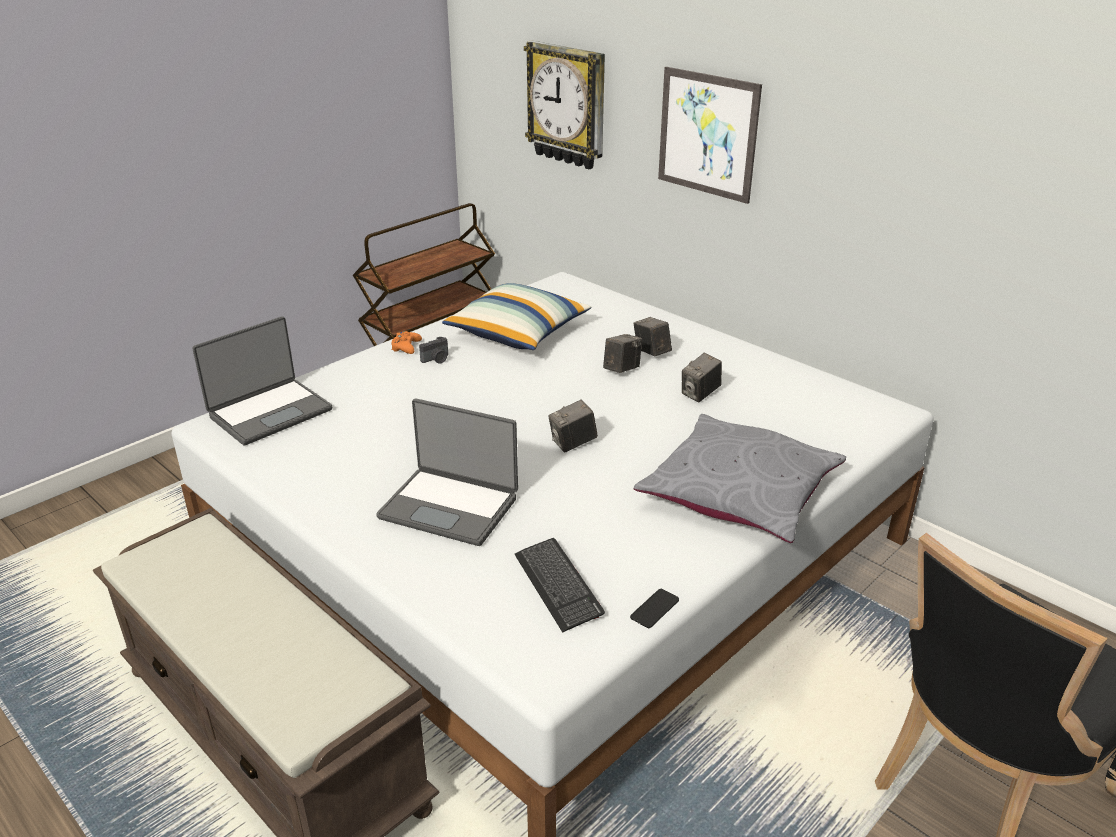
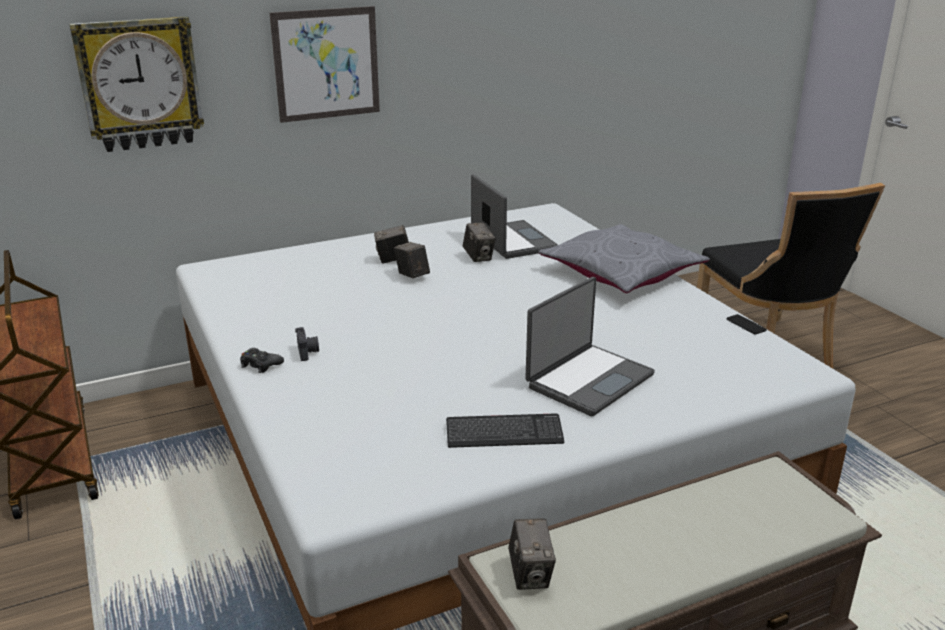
camera: 70 degrees left, 5 degrees down
laptop [192,316,332,446] -> laptop moved to [471,174,558,259]
orange game controller [391,331,422,354] -> black game controller [240,348,284,373]
pillow [442,283,592,350] -> none
keyboard [515,538,605,633] -> keyboard moved to [446,413,565,448]
camera [548,400,598,453] -> camera moved to [508,518,556,590]

